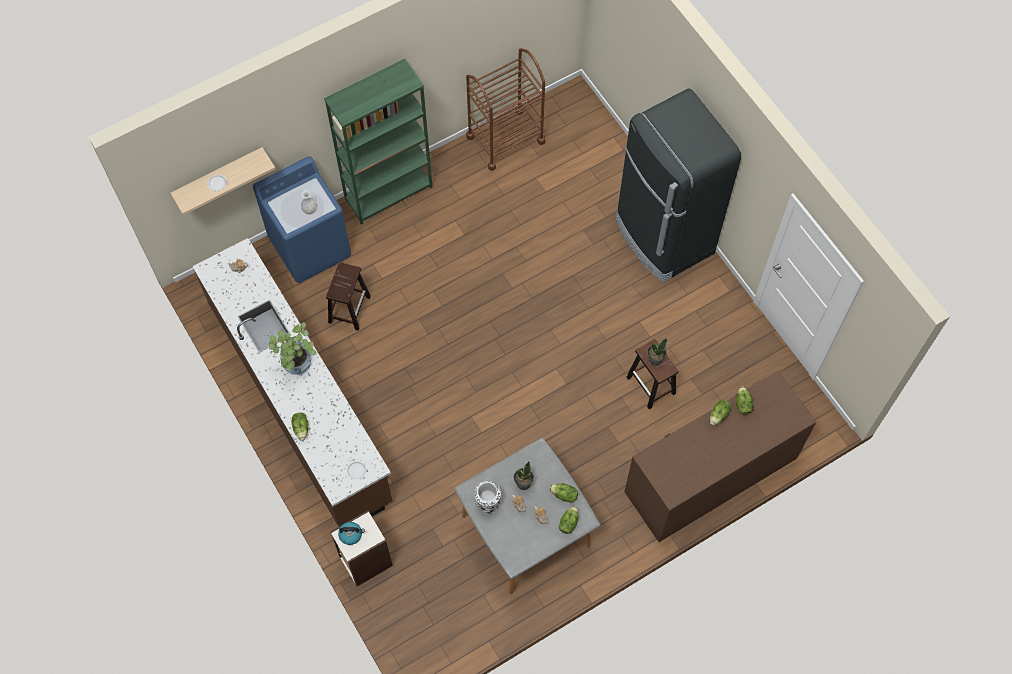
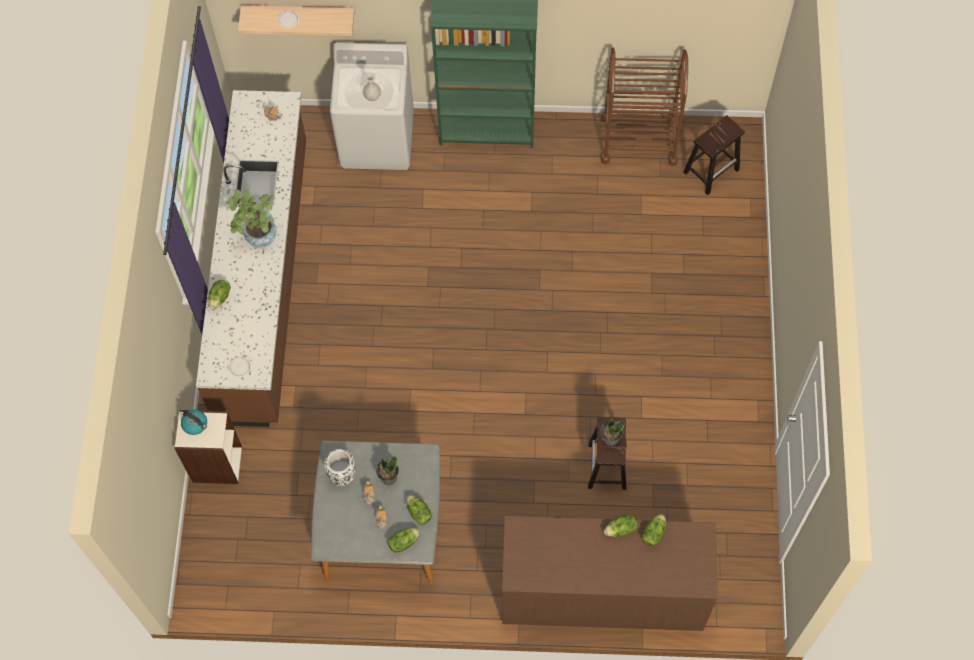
camera: 35 degrees right, 0 degrees up
blue washing machine [253,156,351,283] -> white washing machine [330,43,414,170]
brown stool [326,262,371,331] -> brown stool moved to [683,115,745,195]
black fridge [616,88,741,282] -> none

